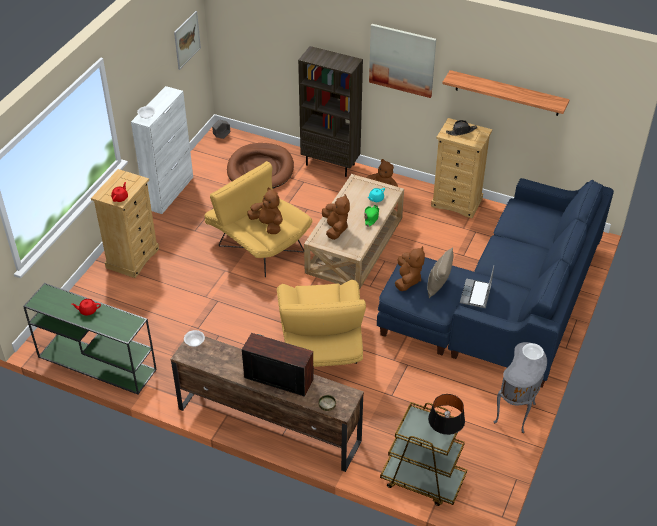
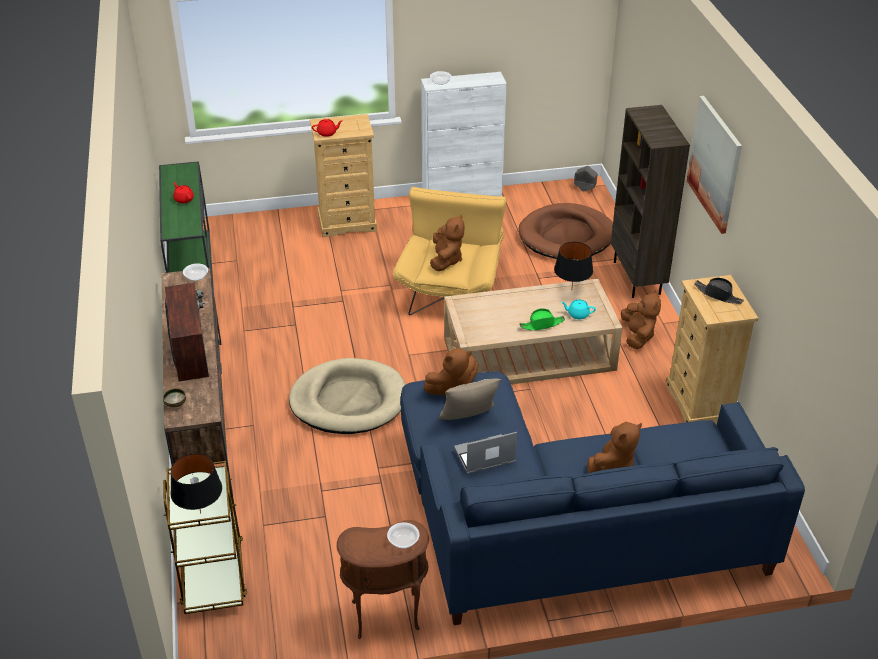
camera: 55 degrees right, 5 degrees down
picture [174,11,201,70] -> none
yellow armchair [277,280,366,367] -> beige dog bed [289,358,406,434]
brown plush toy [322,194,350,240] -> brown plush toy moved to [587,422,642,473]
shelf [442,70,570,116] -> none
grey side table [494,342,547,433] -> brown side table [337,520,429,639]
none -> black table lamp [554,242,593,291]

